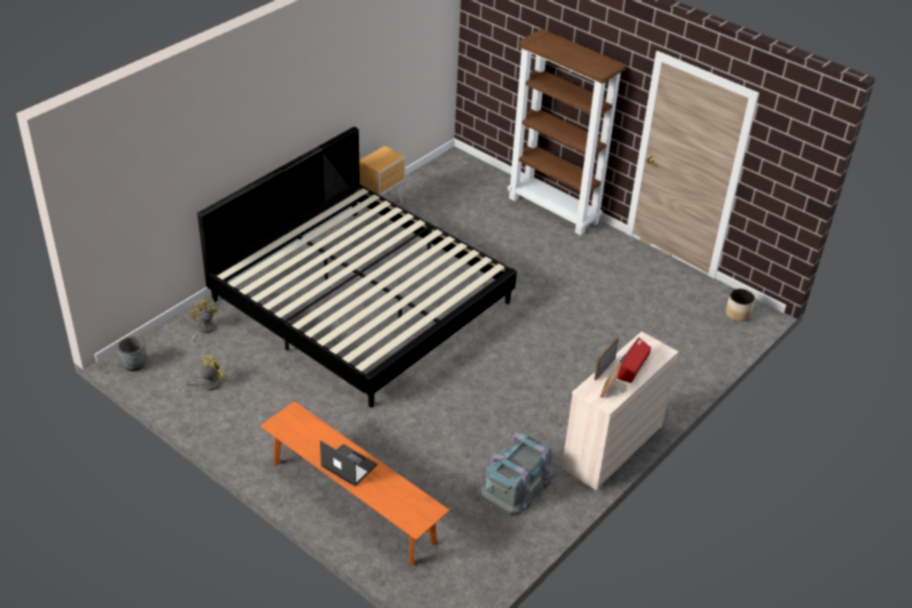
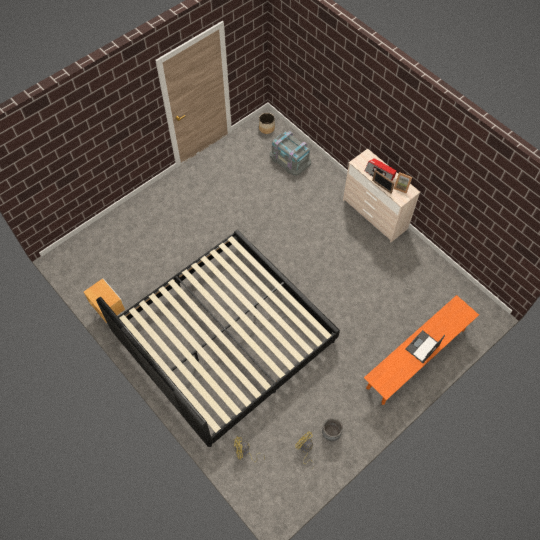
camera: 80 degrees left, 20 degrees up
grey planter [117,336,147,372] -> grey planter moved to [322,418,343,441]
grey storage box [480,432,553,516] -> grey storage box moved to [270,131,311,176]
brown bookcase [508,29,626,236] -> none

